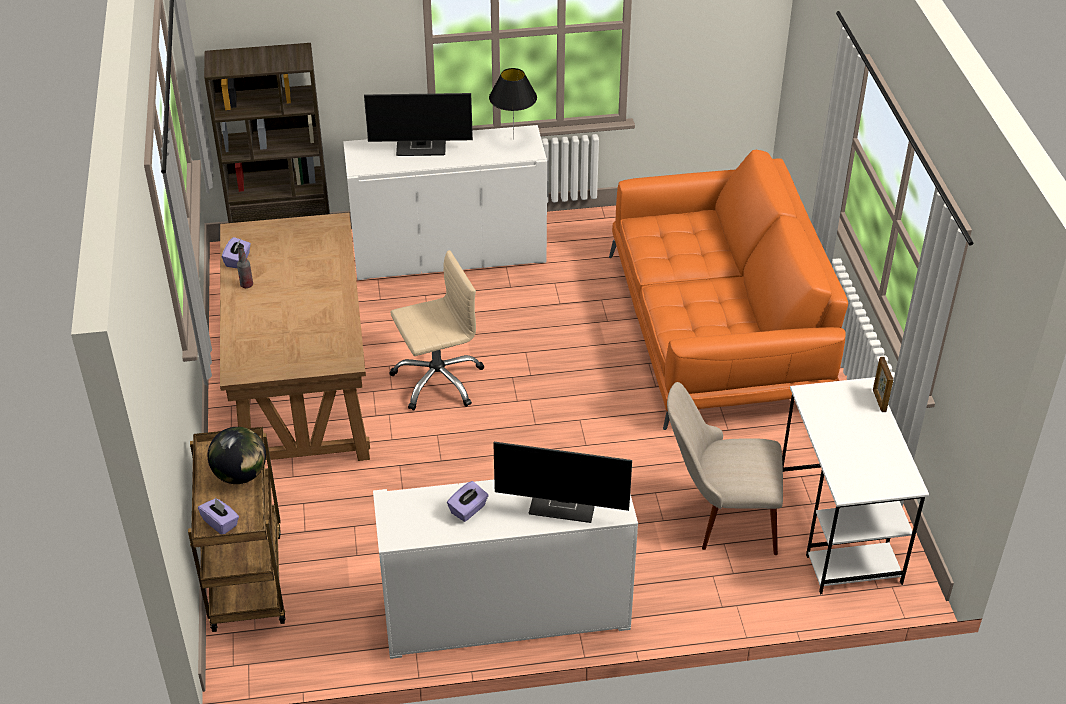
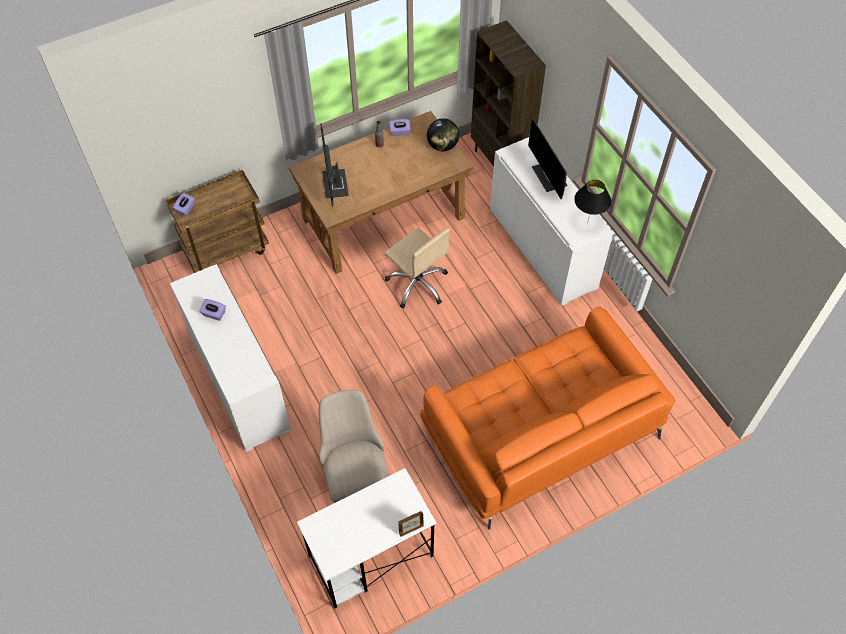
camera: 70 degrees right, 15 degrees up
globe [208,427,266,484] -> globe moved to [427,118,459,151]
monitor [493,442,632,523] -> monitor moved to [320,123,349,207]

